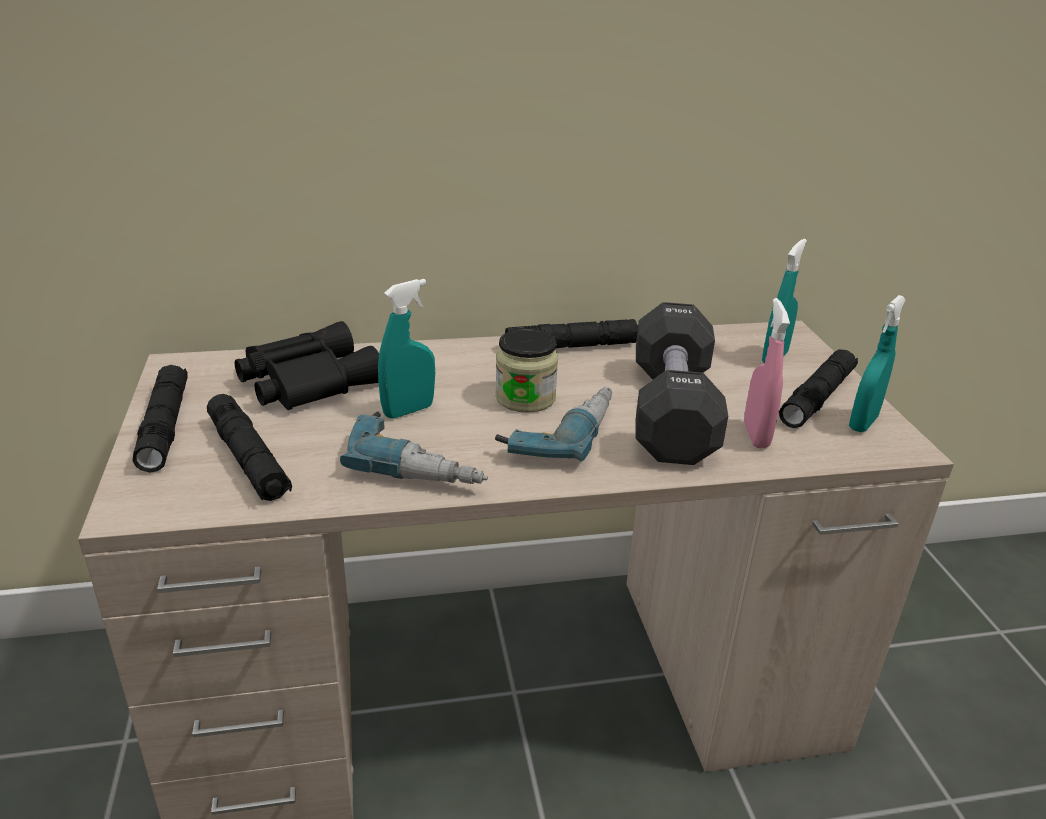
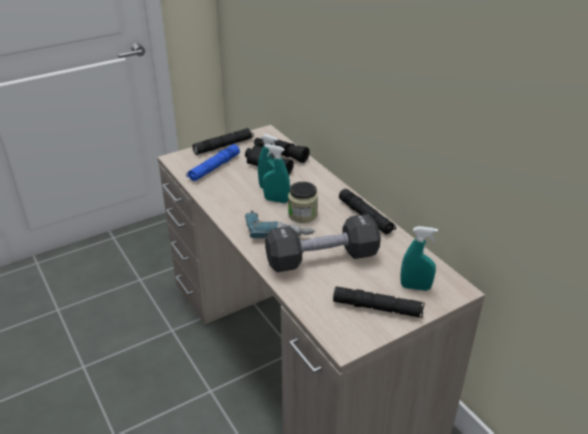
camera: 70 degrees right, 5 degrees up
black flashlight [207,394,292,501] -> blue flashlight [186,144,240,182]
power drill [340,411,488,484] -> none
pink spray bottle [744,298,790,448] -> none
turquoise spray bottle [849,295,906,432] -> turquoise spray bottle moved to [263,144,290,203]

